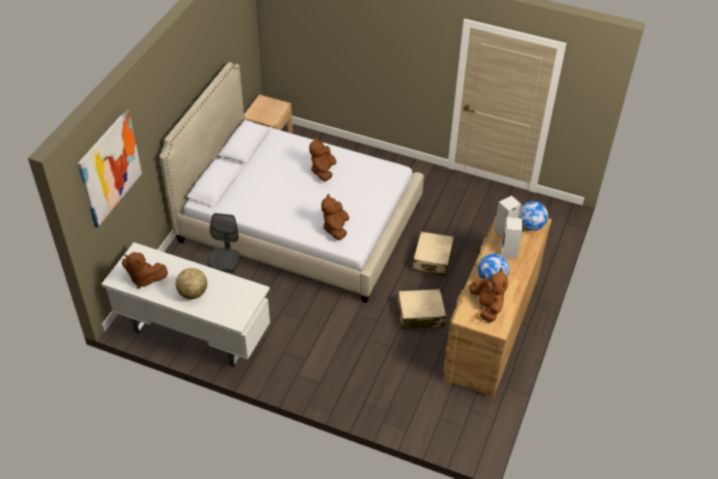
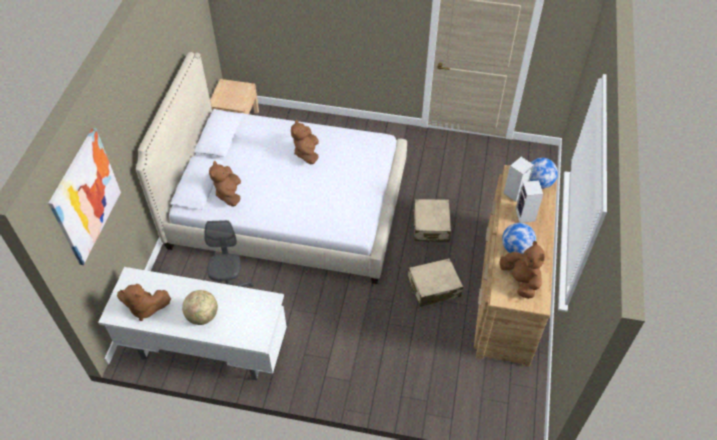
camera: 10 degrees left, 5 degrees up
brown plush toy [321,194,349,240] -> brown plush toy moved to [209,161,241,207]

